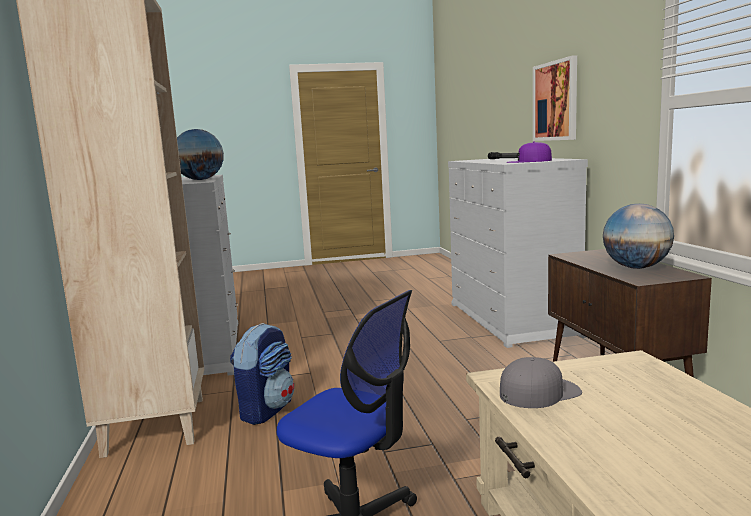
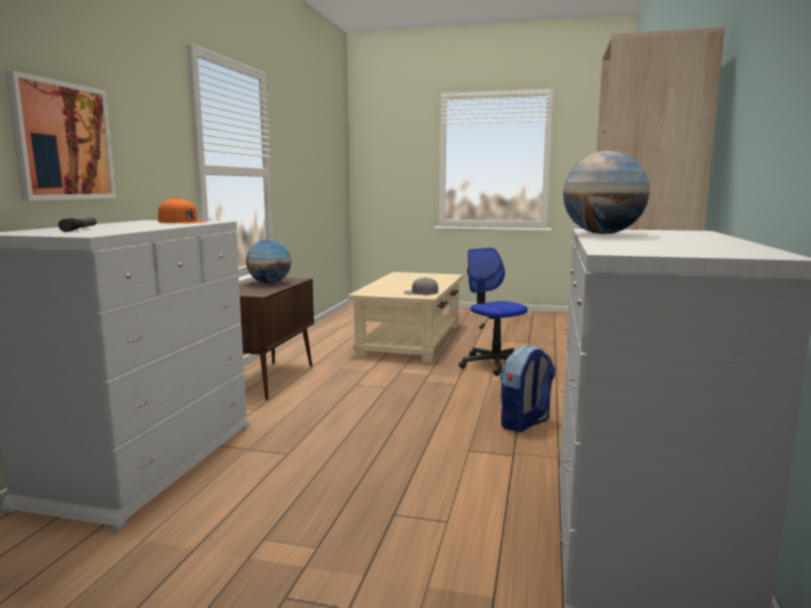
camera: 155 degrees left, 0 degrees up
purple cap [507,141,552,163] -> orange cap [158,197,208,223]

